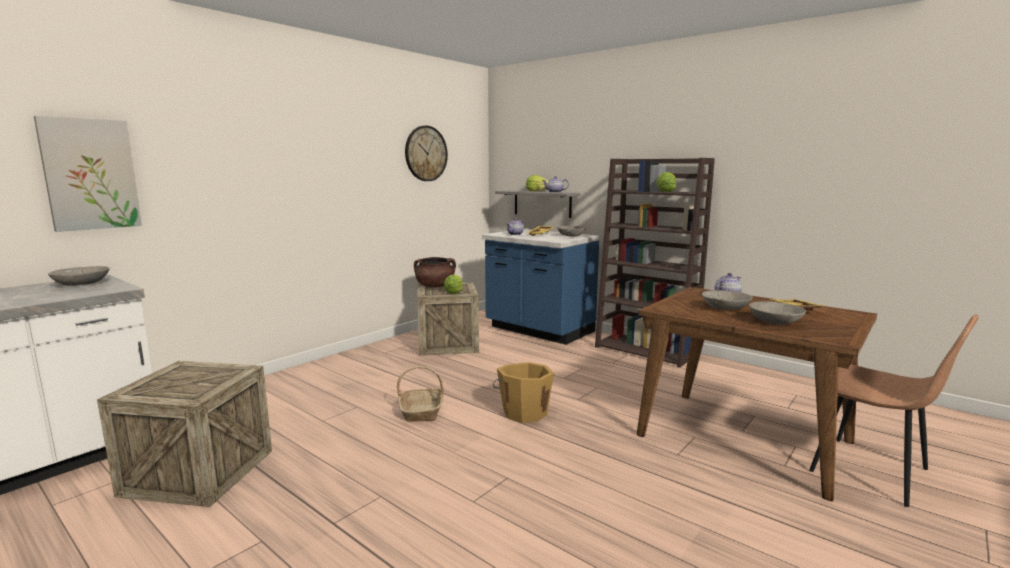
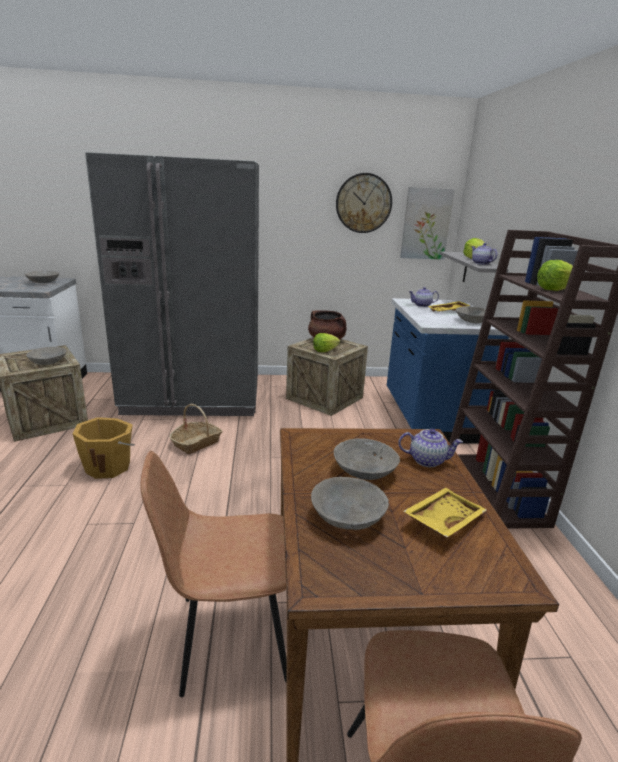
camera: 45 degrees right, 10 degrees up
picture [34,116,142,232] -> picture moved to [400,187,455,260]
orange bucket [493,362,555,423] -> orange bucket moved to [73,417,135,479]
none -> grey bowl [26,347,66,365]
none -> grey fridge [85,152,259,416]
none -> brown chair [141,451,287,697]

